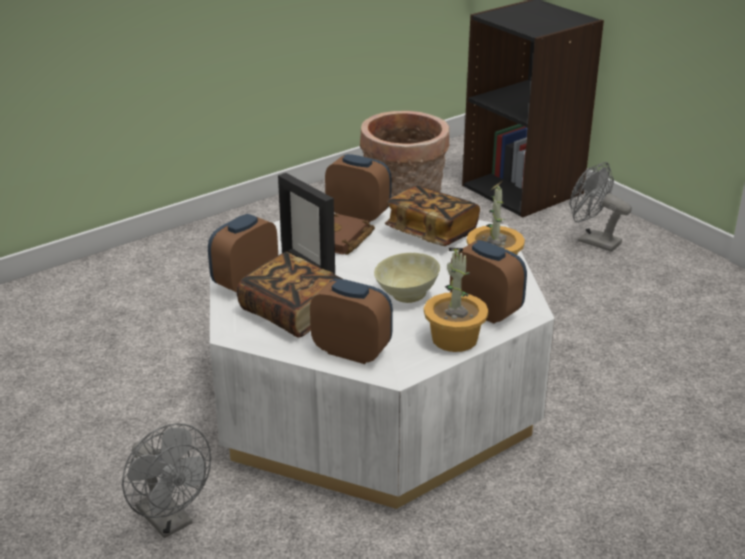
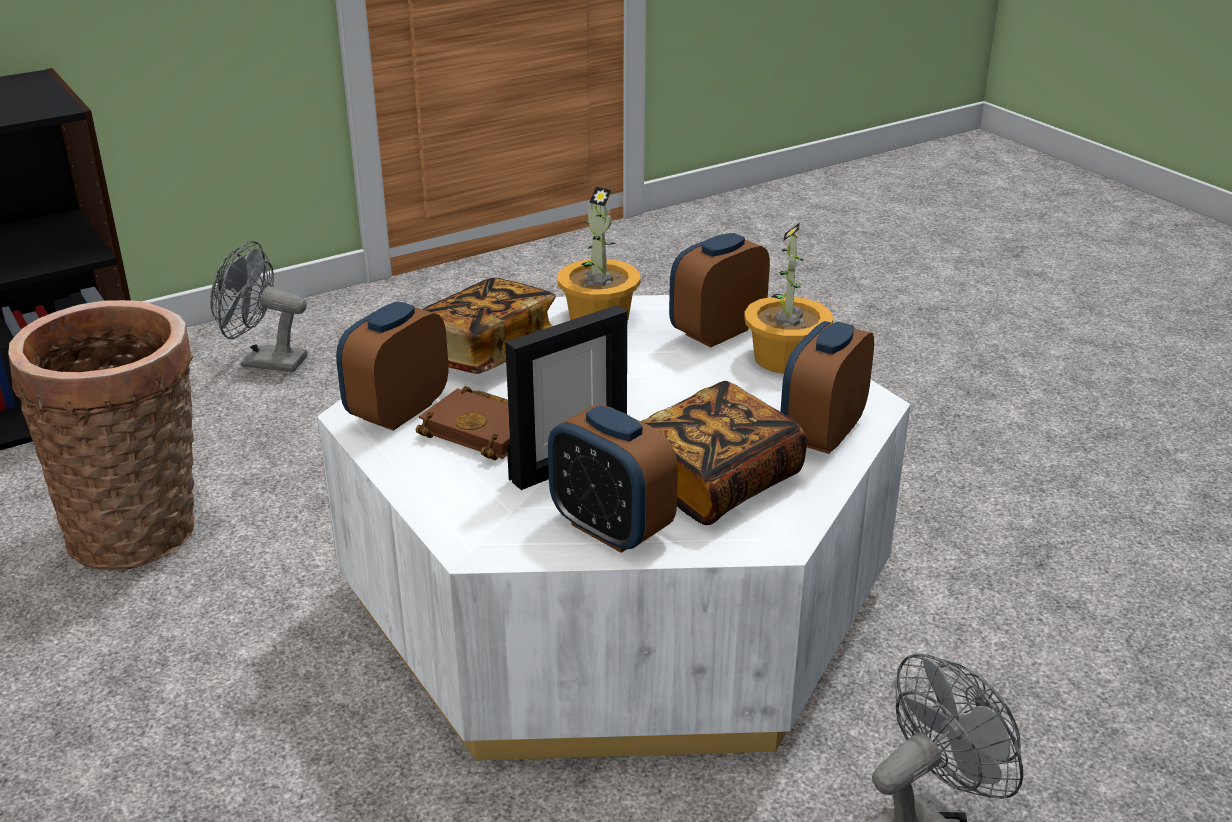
camera: 85 degrees left, 0 degrees up
beige bowl [374,253,440,303] -> none
grey fan [570,162,632,252] -> grey fan turned 60 degrees clockwise [210,241,307,372]

